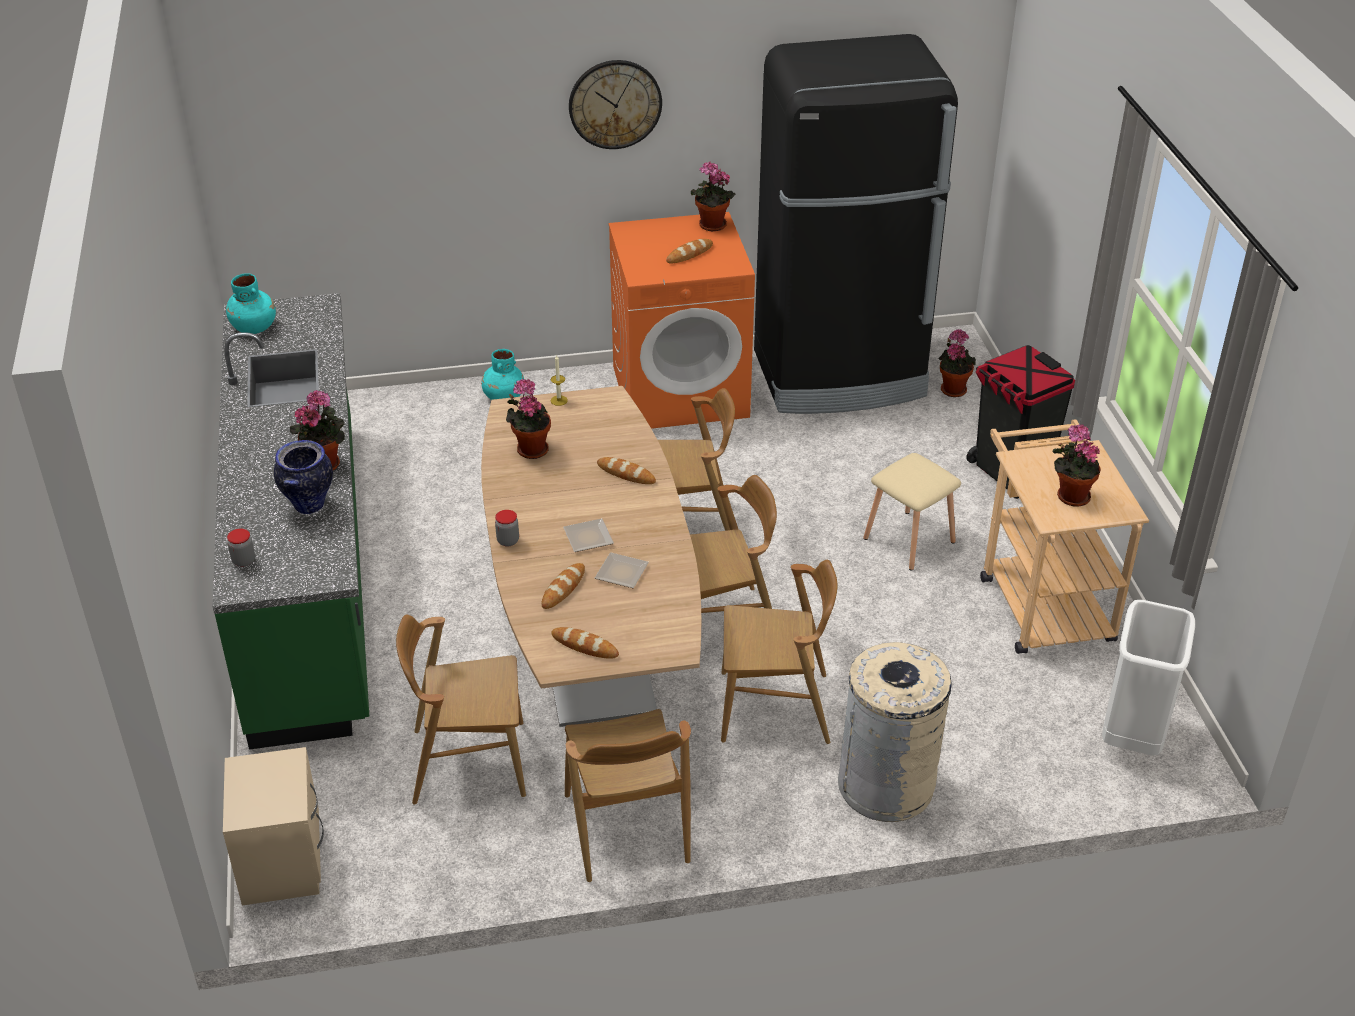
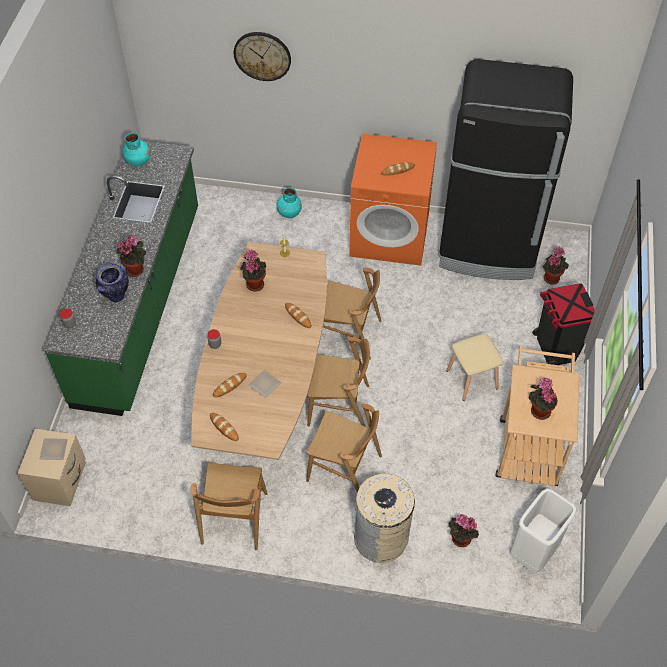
camera: 20 degrees right, 15 degrees up
brown chair [396,615,526,805] -> none
plate [563,518,614,552] -> plate moved to [40,438,68,460]
wall clock [569,60,662,149] -> wall clock moved to [233,32,291,81]
potted plant [691,162,736,231] -> potted plant moved to [448,514,479,547]

